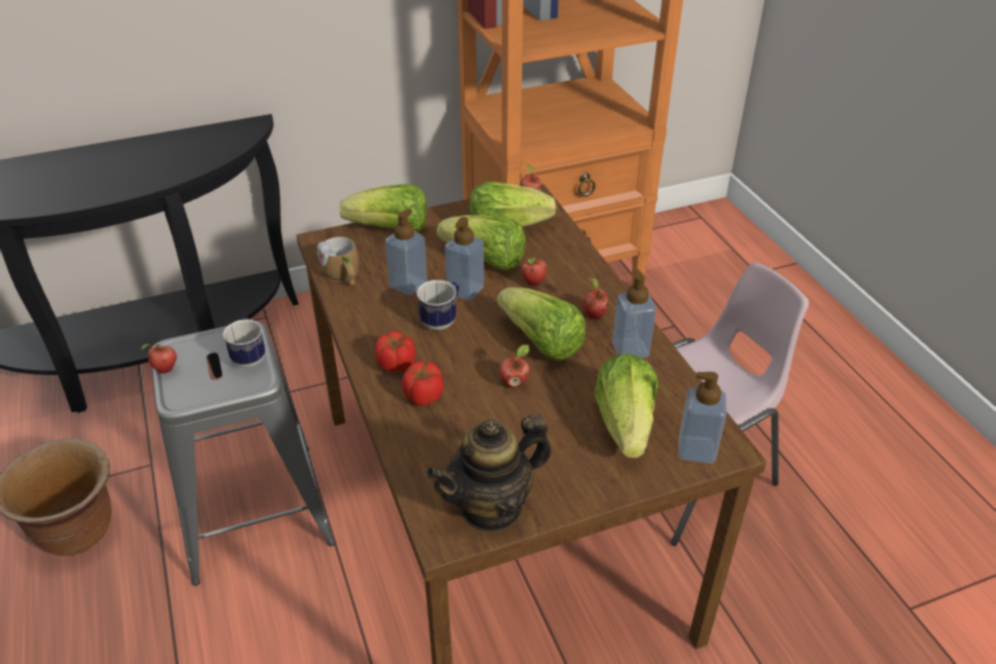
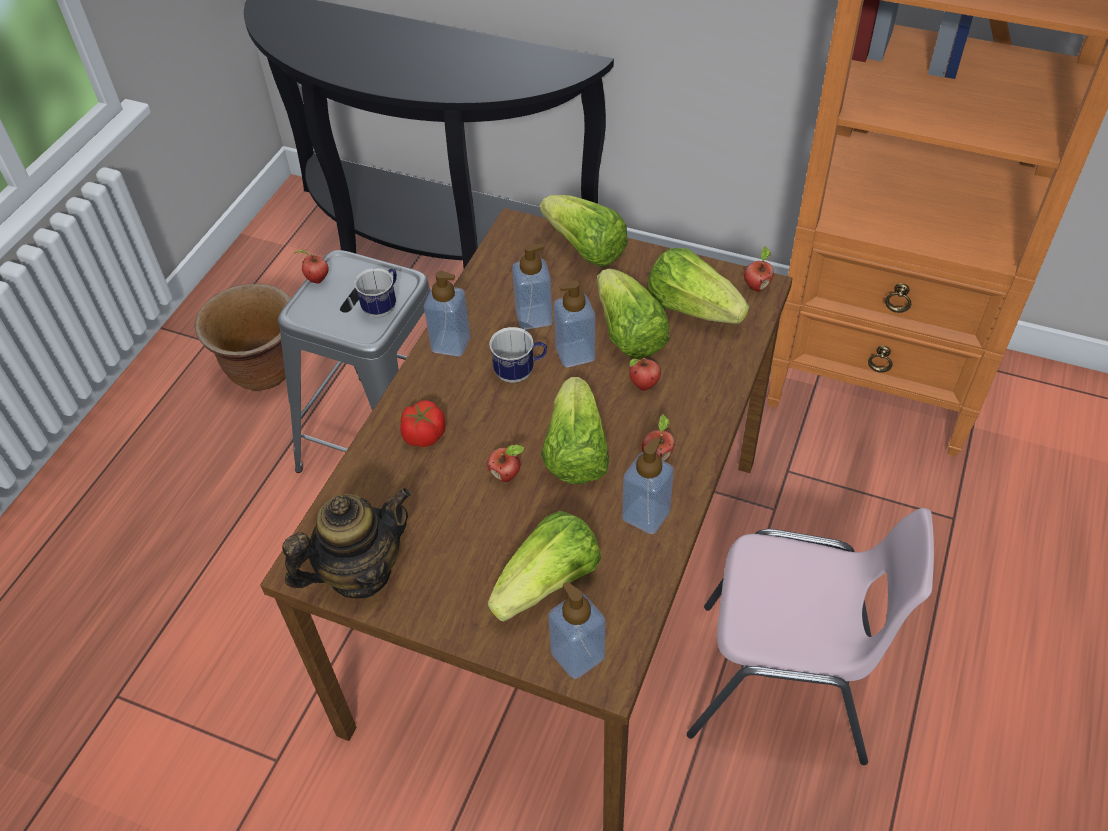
camera: 45 degrees right, 10 degrees up
mug [317,237,359,285] -> none
tomato [375,331,416,372] -> none
teapot [426,414,551,532] -> teapot turned 135 degrees clockwise [282,488,411,598]
none -> soap dispenser [424,271,471,357]

